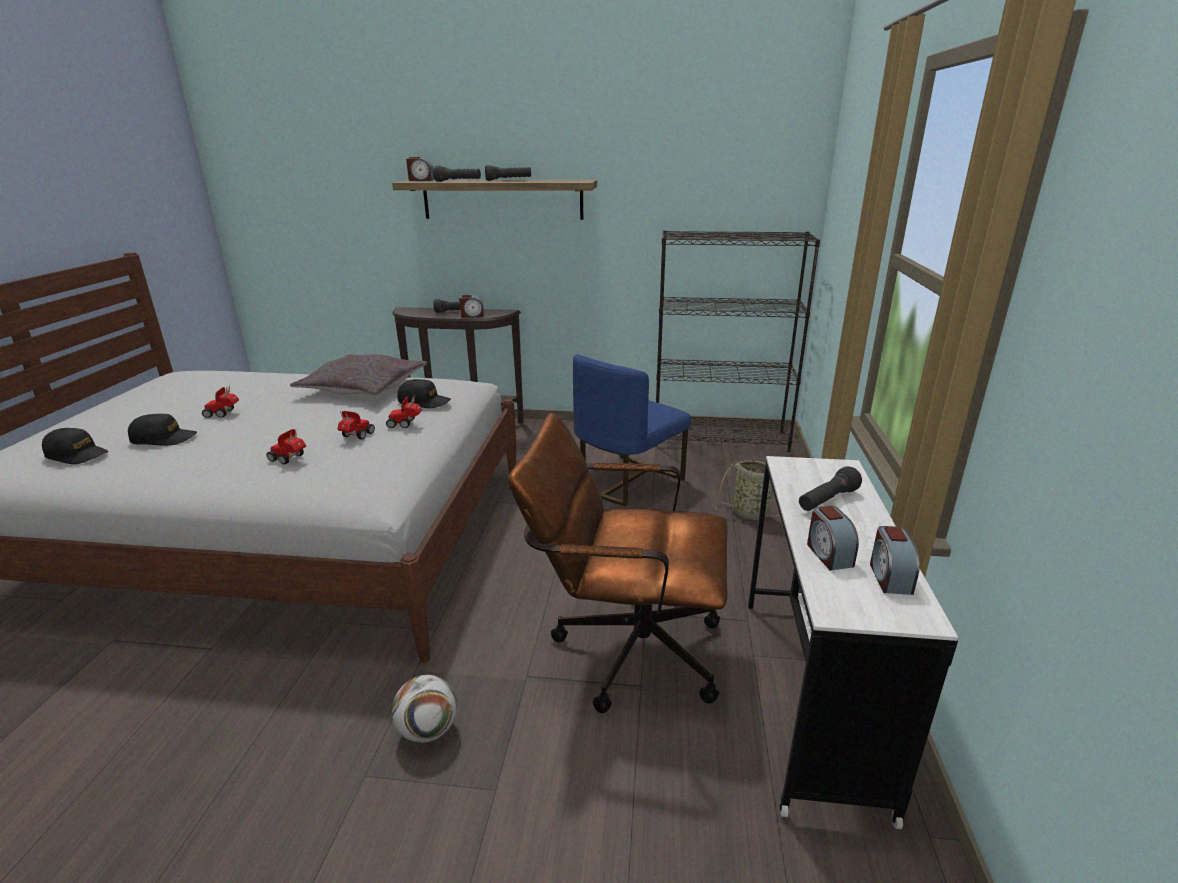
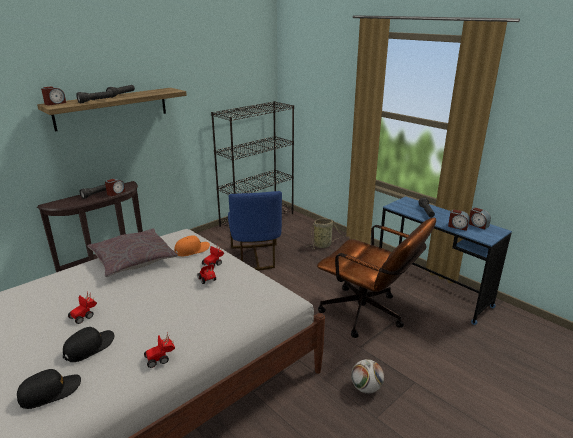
camera: 50 degrees left, 0 degrees up
toy car [267,429,306,464] -> toy car moved to [144,333,175,368]
black cap [398,379,451,408] -> orange cap [174,235,210,256]
brown office chair [508,413,727,713] -> brown office chair turned 105 degrees counterclockwise [317,217,436,338]
white desk [748,456,958,829] -> blue desk [379,196,512,325]

